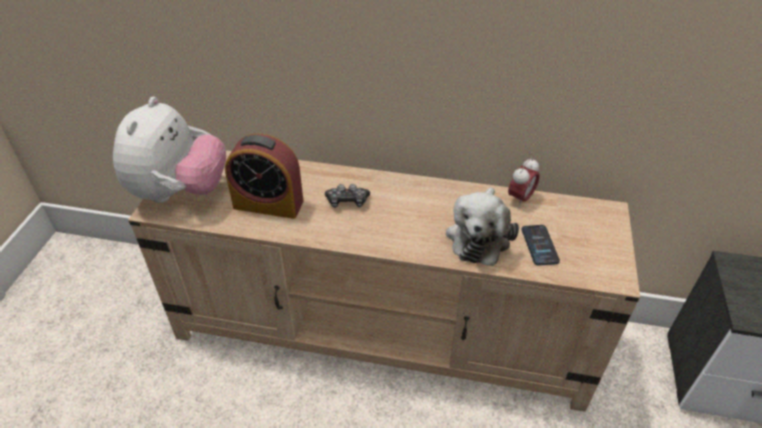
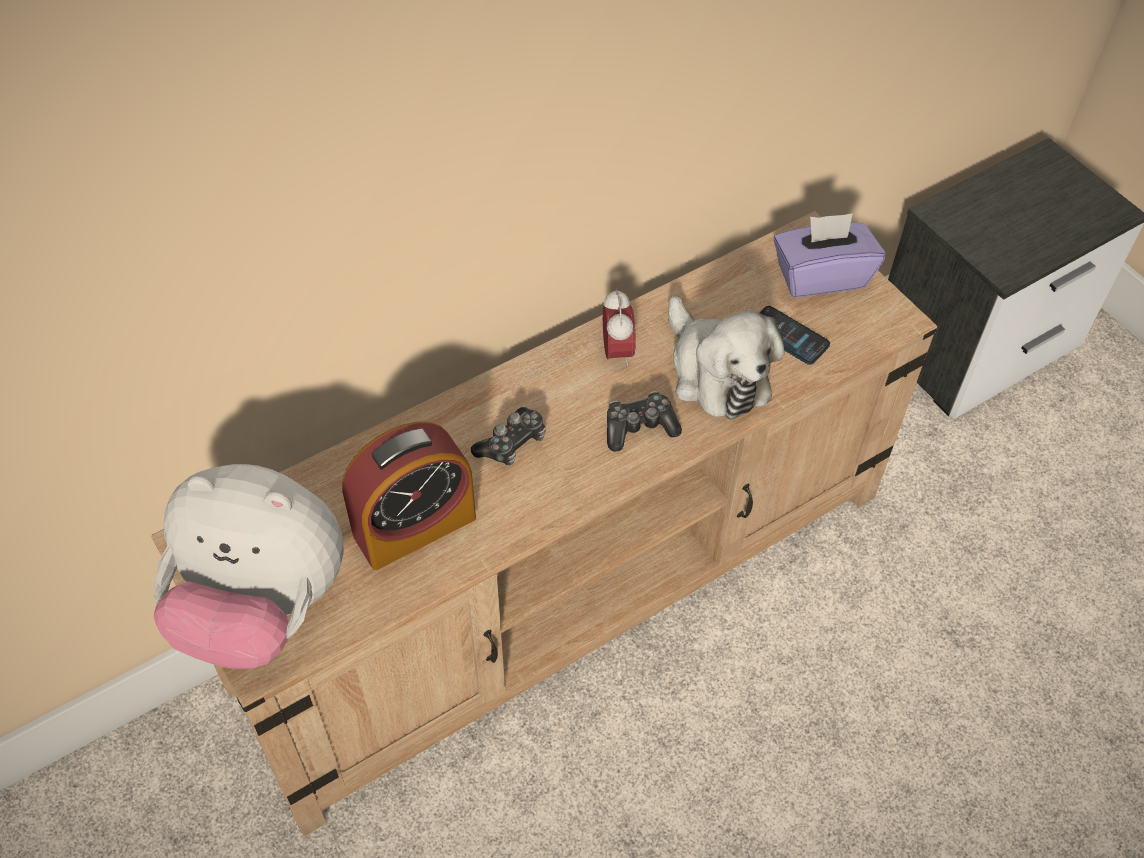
camera: 45 degrees left, 10 degrees up
plush toy [113,97,226,203] -> plush toy turned 135 degrees clockwise [154,464,344,669]
alarm clock [508,158,540,208] -> alarm clock moved to [603,289,636,368]
none -> game controller [607,391,682,452]
none -> purple tissue box [774,213,886,297]

